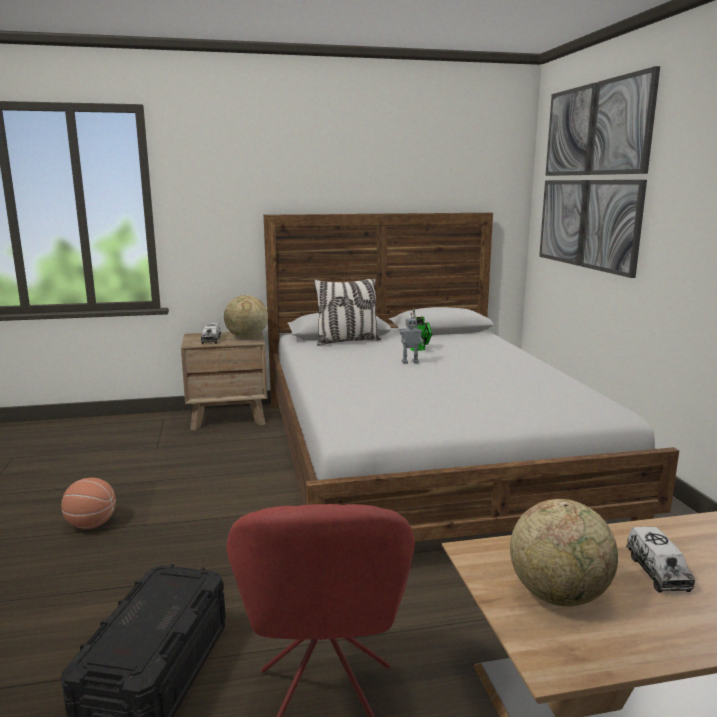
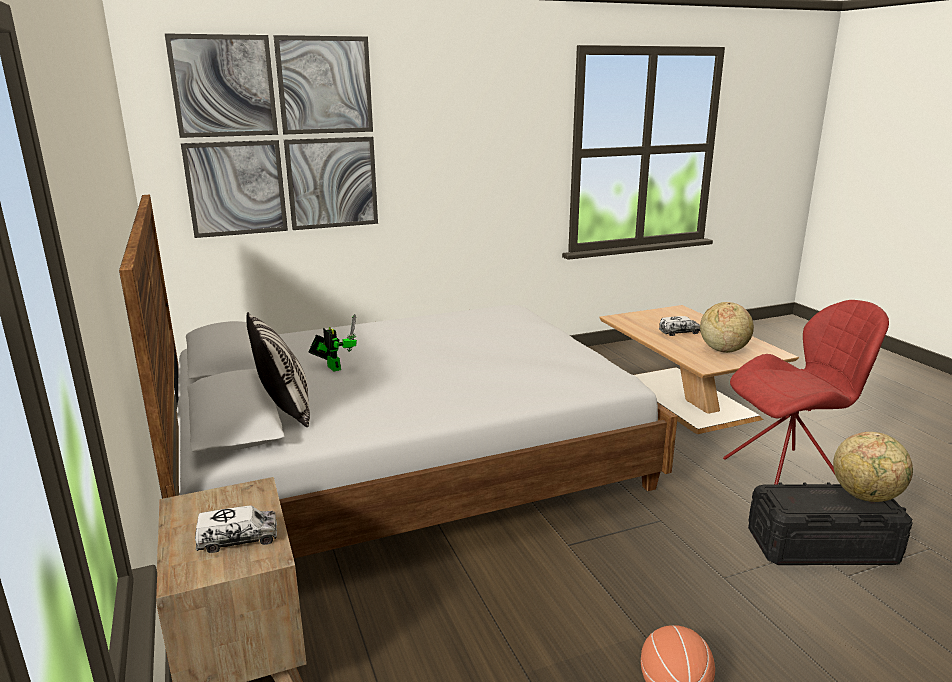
camera: 100 degrees left, 5 degrees up
globe [224,295,268,338] -> globe moved to [833,432,913,502]
toy robot [400,313,424,364] -> none

